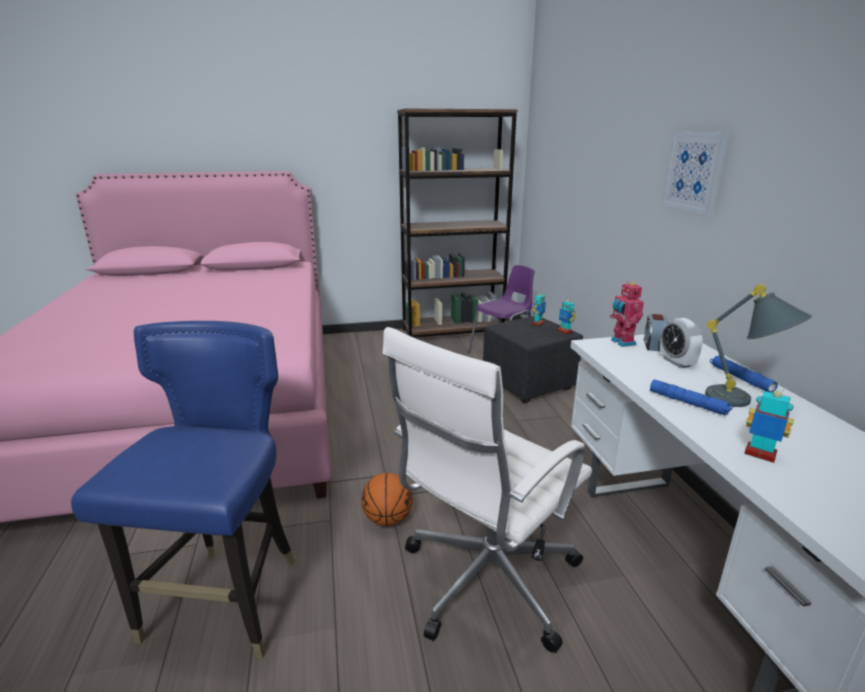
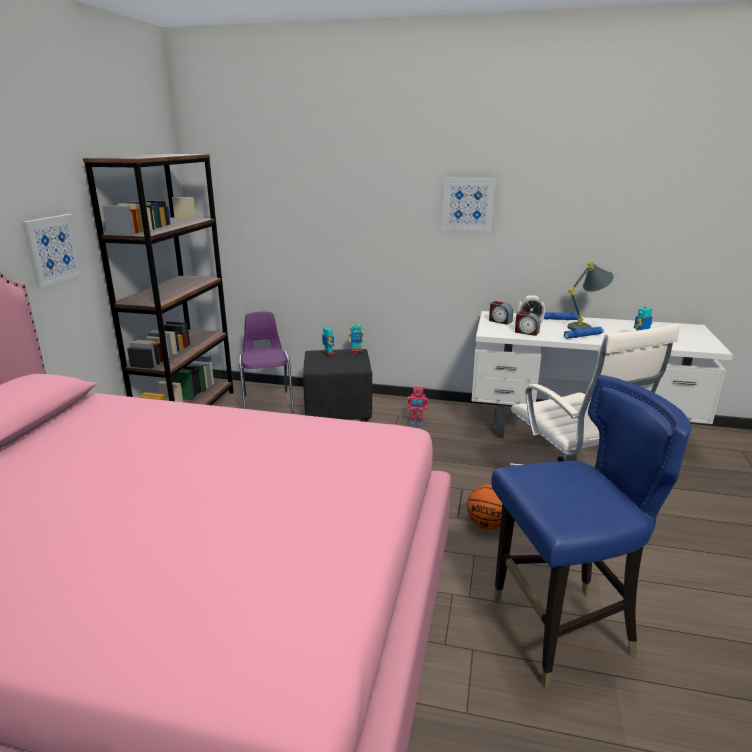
camera: 65 degrees left, 0 degrees up
blue chair [71,321,295,659] -> blue chair turned 135 degrees clockwise [491,375,691,688]
toy robot [610,281,644,347] -> toy robot moved to [407,386,428,426]
none -> picture [22,214,84,288]
none -> alarm clock [515,311,540,336]

